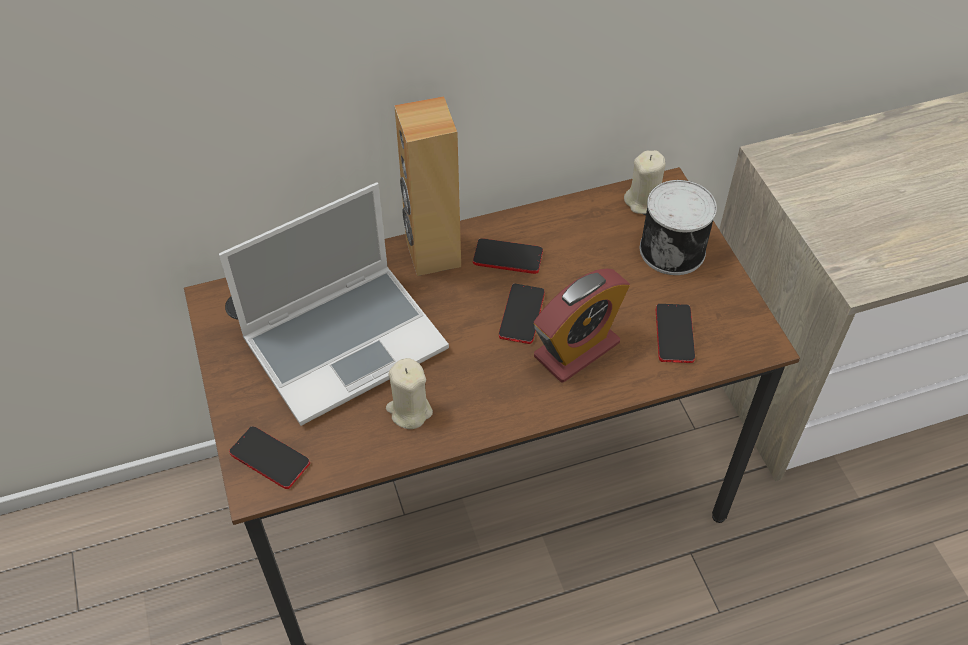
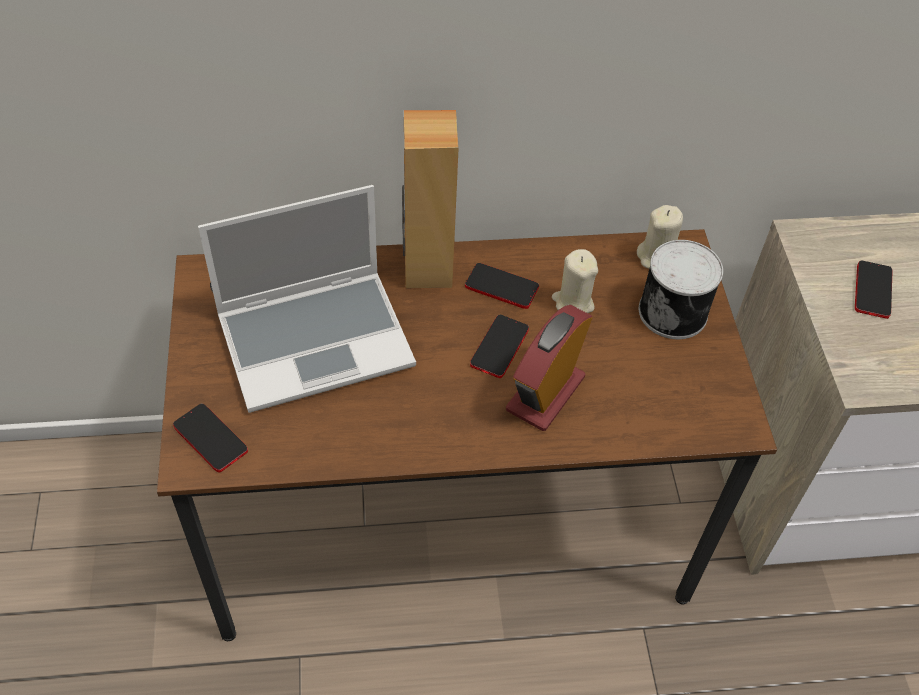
camera: 10 degrees right, 0 degrees up
beige candle [386,358,433,429] -> beige candle moved to [552,249,598,313]
alarm clock [534,269,630,382] -> alarm clock turned 150 degrees clockwise [506,305,592,431]
phone [656,304,695,363] -> phone moved to [855,260,892,319]

